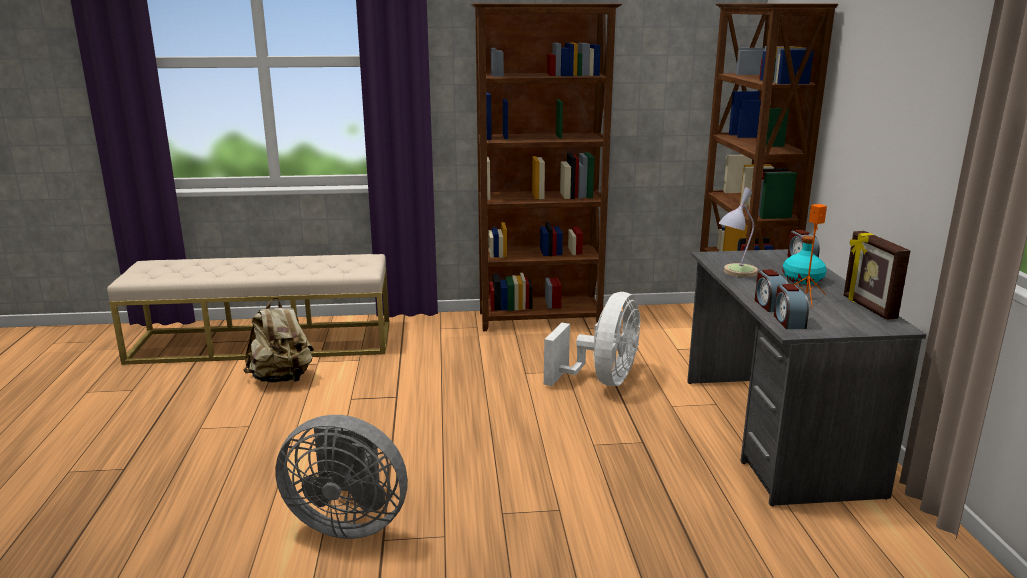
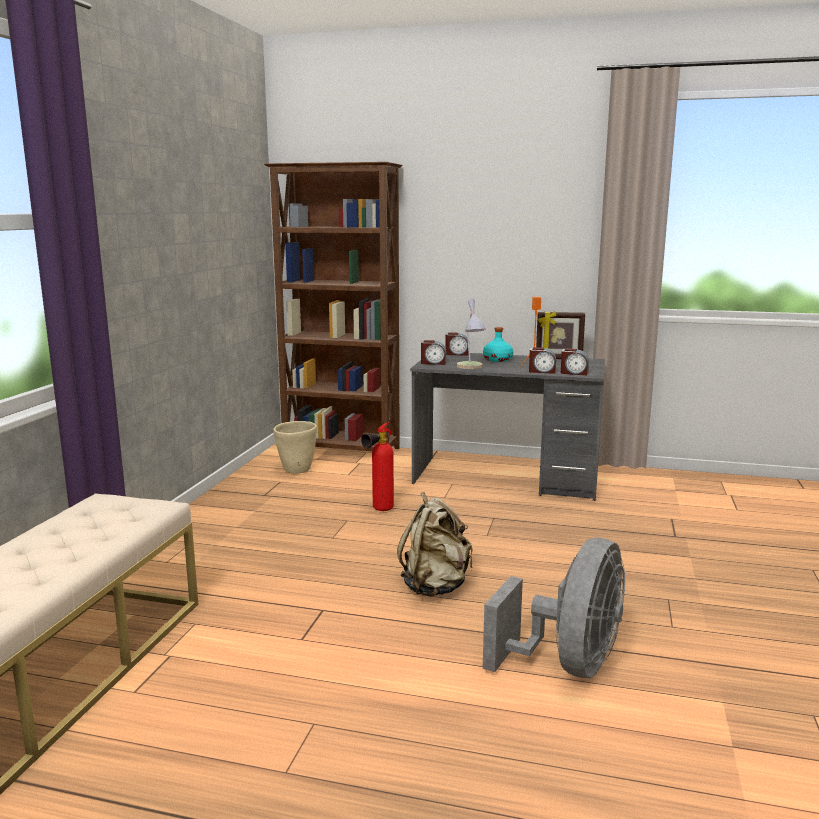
camera: 70 degrees left, 5 degrees down
beige backpack [243,297,314,383] -> beige backpack moved to [397,492,473,597]
brown bookcase [470,4,622,331] -> none
white fan [544,292,641,386] -> fire extinguisher [361,423,394,511]
none -> beige planter [273,421,317,474]
none -> alarm clock [421,340,446,365]

